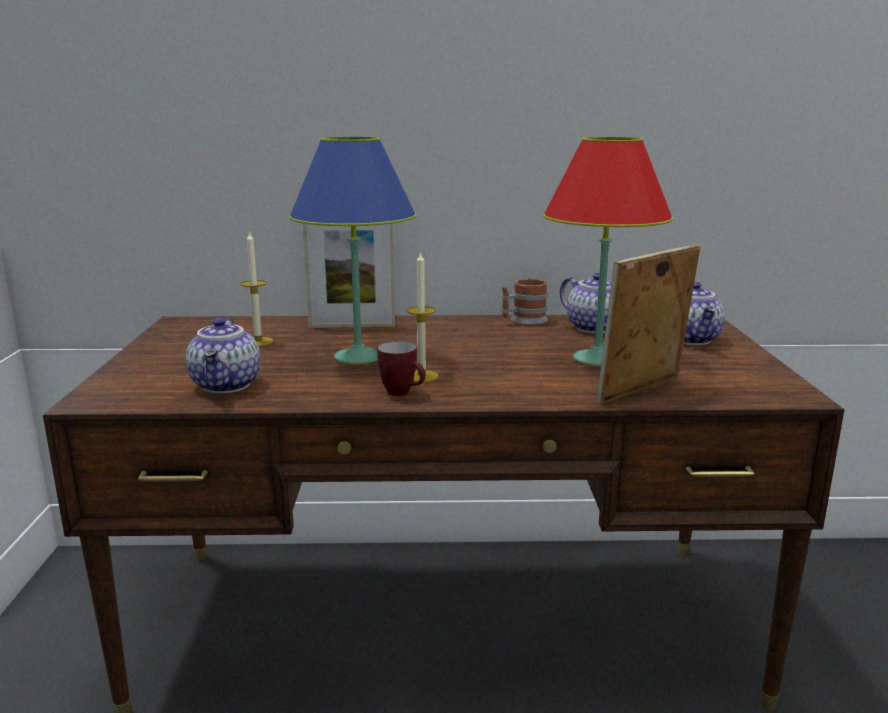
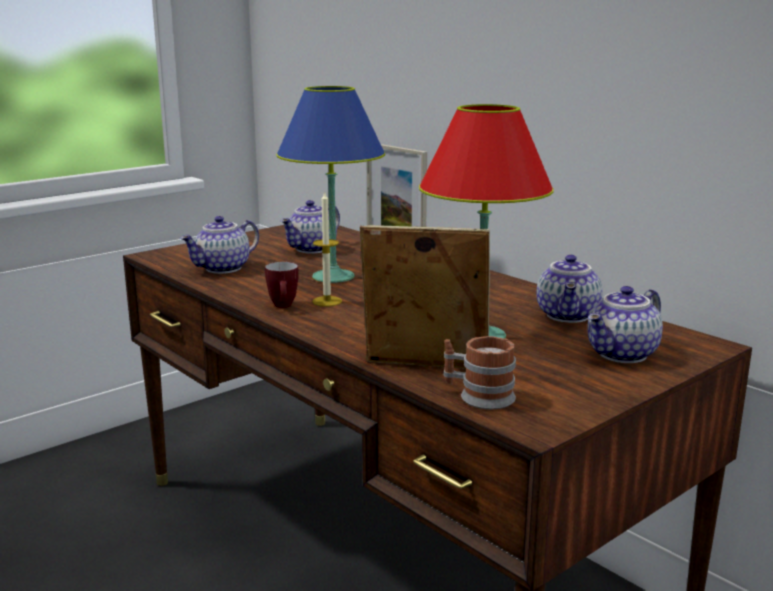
camera: 50 degrees right, 0 degrees up
candle [240,231,273,347] -> teapot [280,200,340,254]
mug [502,278,548,325] -> mug moved to [443,336,516,409]

